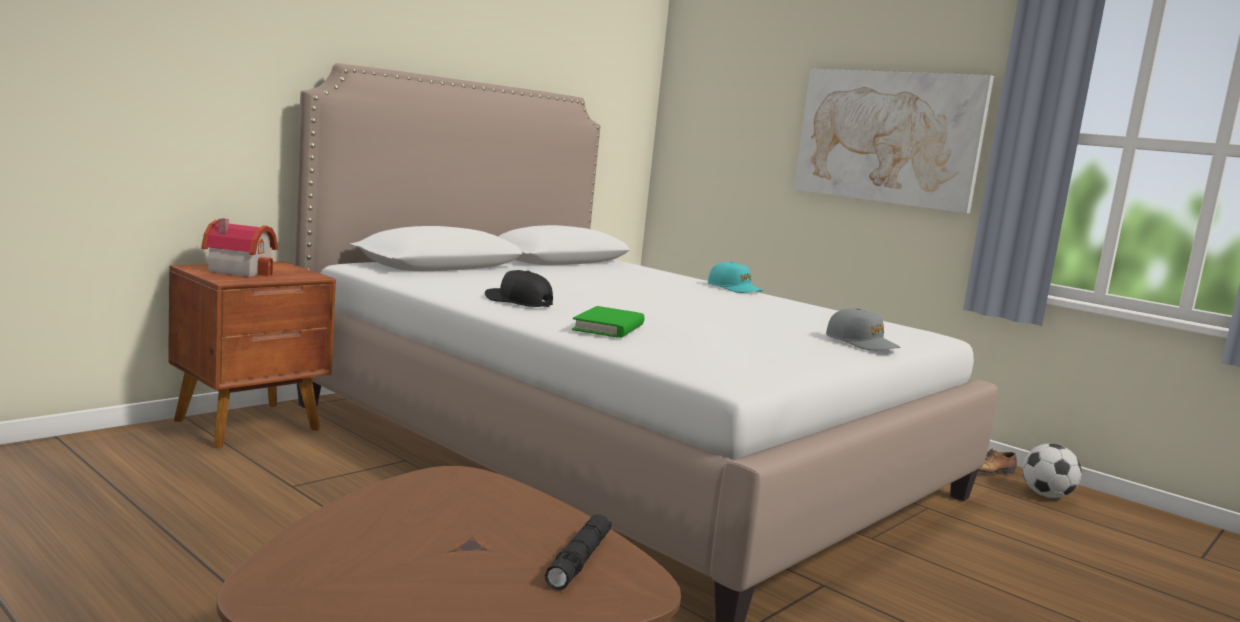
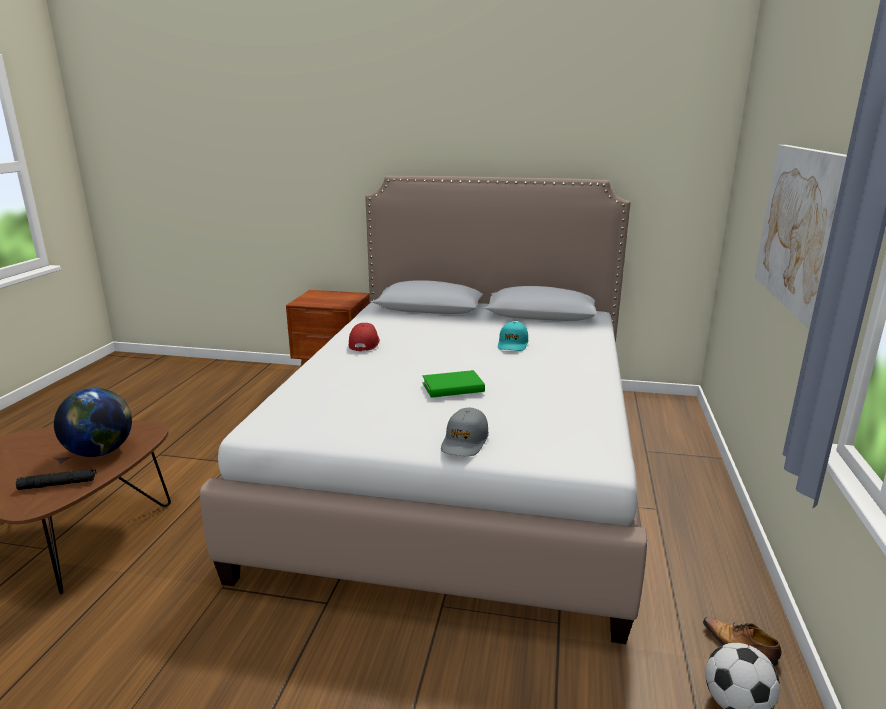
camera: 60 degrees right, 10 degrees up
toy house [201,218,278,277] -> none
black cap [485,270,553,307] -> red cap [349,323,380,351]
green book [572,306,645,338] -> green book moved to [422,370,485,398]
turquoise cap [708,262,763,293] -> turquoise cap moved to [498,321,528,351]
none -> globe [54,388,132,457]

